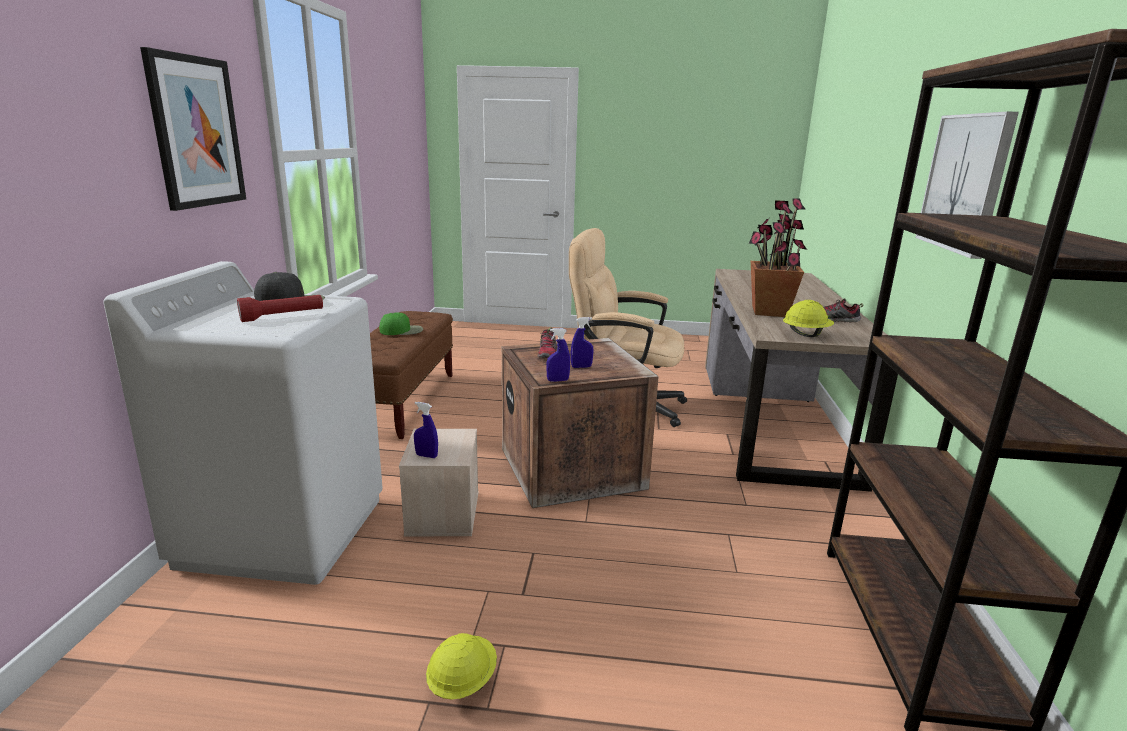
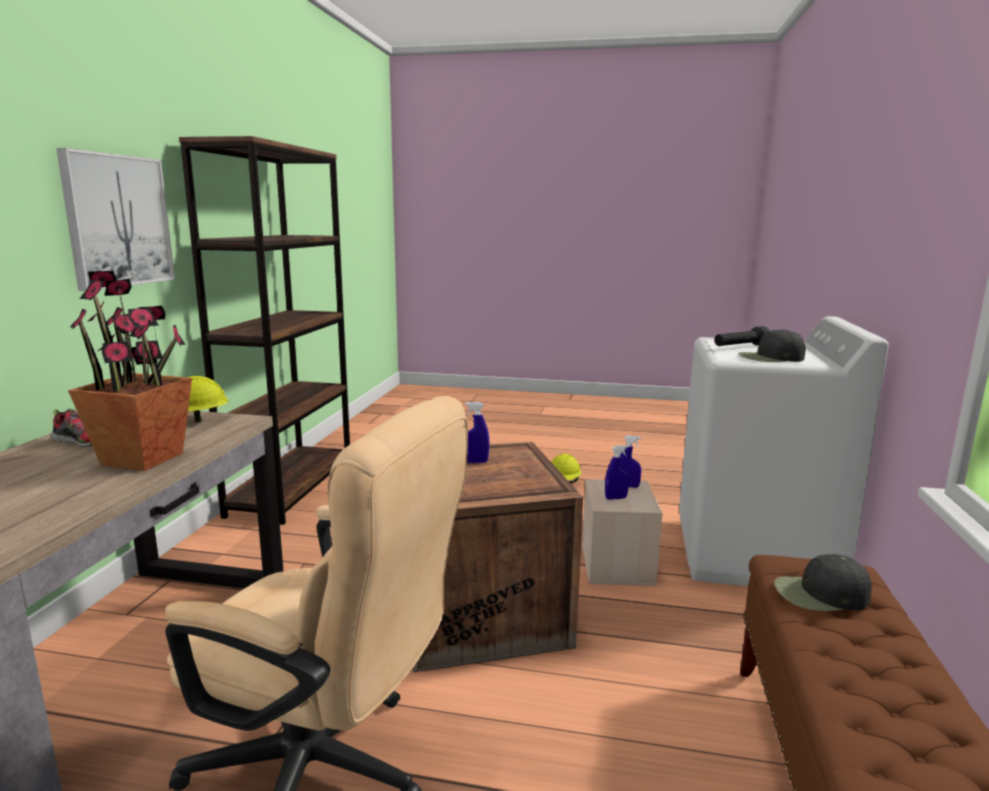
camera: 175 degrees left, 5 degrees down
picture [140,47,246,211] -> none
red flashlight [237,295,323,322] -> black flashlight [714,326,770,346]
green cap [379,312,423,335] -> none
shoe [538,327,557,358] -> none
blue spray bottle [546,328,570,382] -> blue spray bottle moved to [605,445,629,500]
none -> black cap [774,554,872,611]

